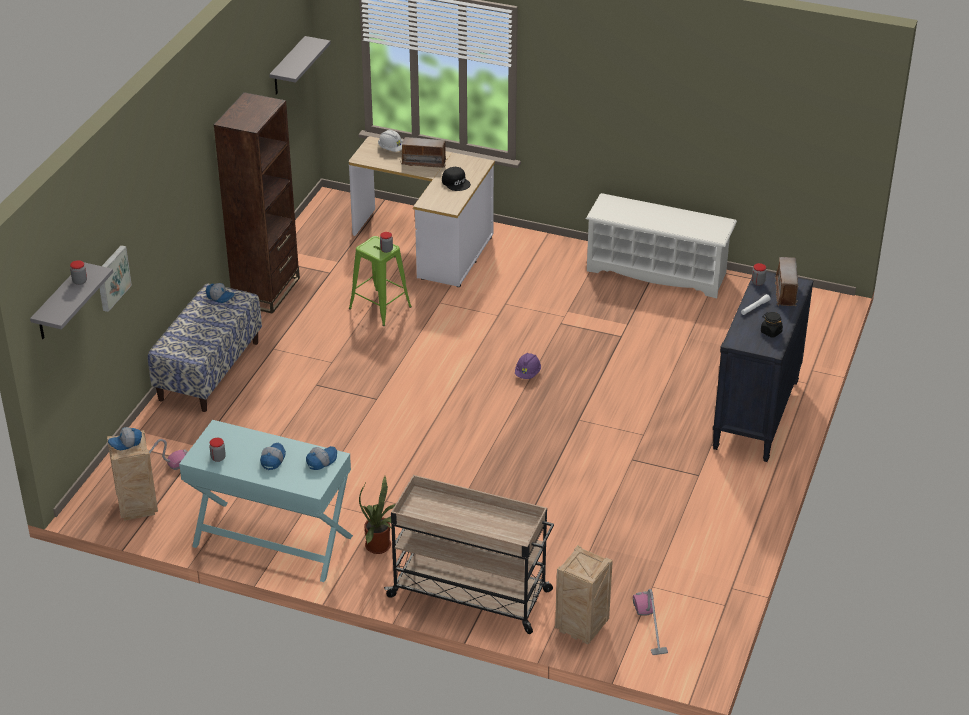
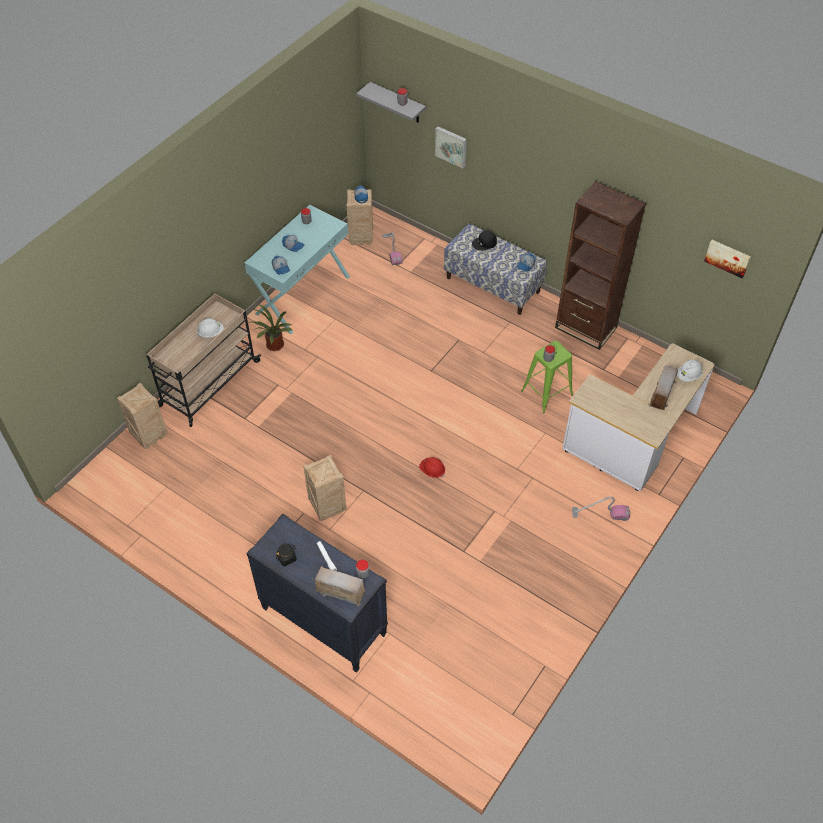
camera: 105 degrees right, 15 degrees up
grey shelf [269,36,331,95] -> picture [704,240,751,278]
black cap [442,167,471,191] -> black cap moved to [472,231,497,251]
purple hard hat [515,353,541,379] -> red hard hat [419,457,445,478]
white shoe rack [586,193,737,298] -> none
vacuum cleaner [633,589,668,655] -> vacuum cleaner moved to [572,497,630,521]
none -> white hard hat [197,318,224,338]
none -> crate [303,455,347,521]

